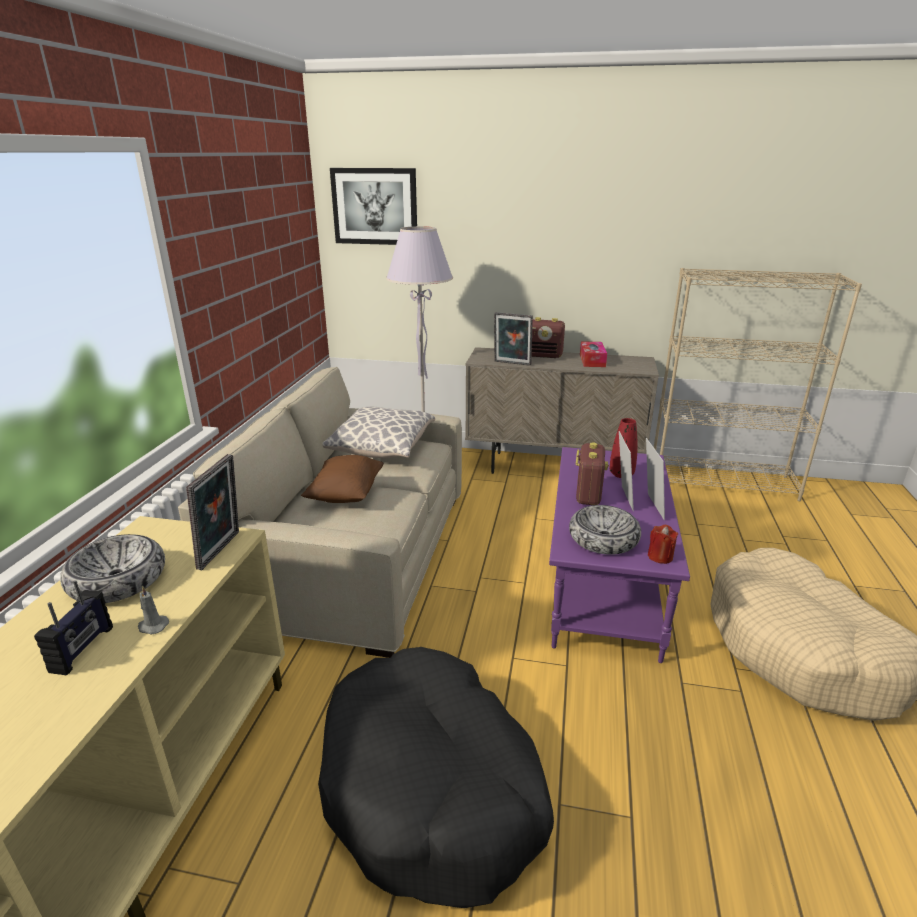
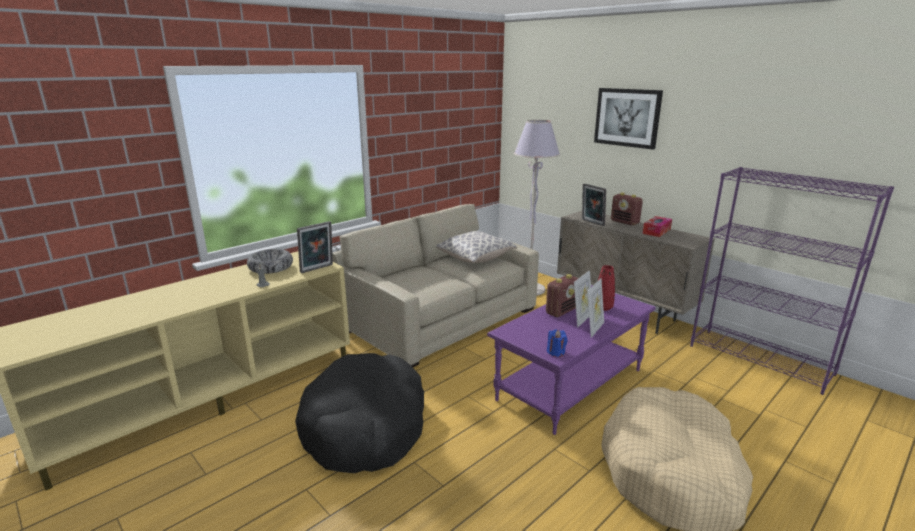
camera: 35 degrees right, 5 degrees down
radio [34,580,113,675] -> none
brown pillow [301,455,384,503] -> none
picture [330,168,417,245] -> picture moved to [594,88,663,150]
bowl [569,505,641,555] -> none
red candle [648,525,678,564] -> blue candle [547,329,567,357]
beige bookcase [654,268,862,501] -> purple bookcase [690,167,894,395]

